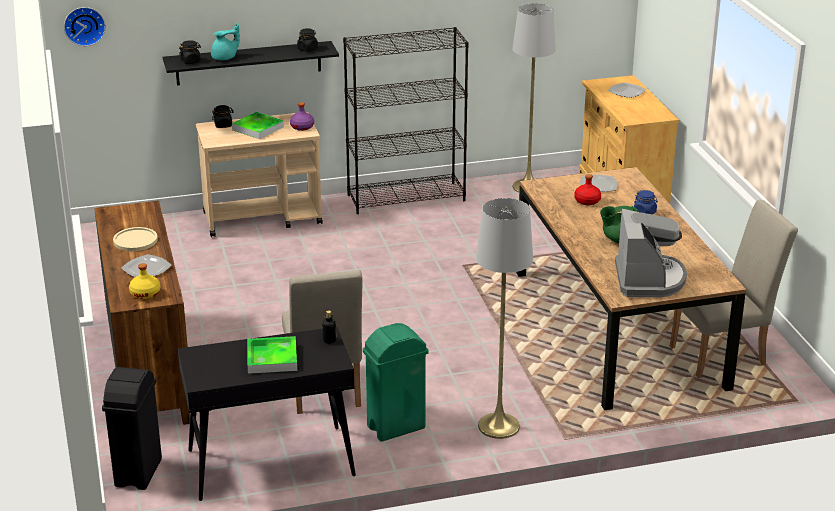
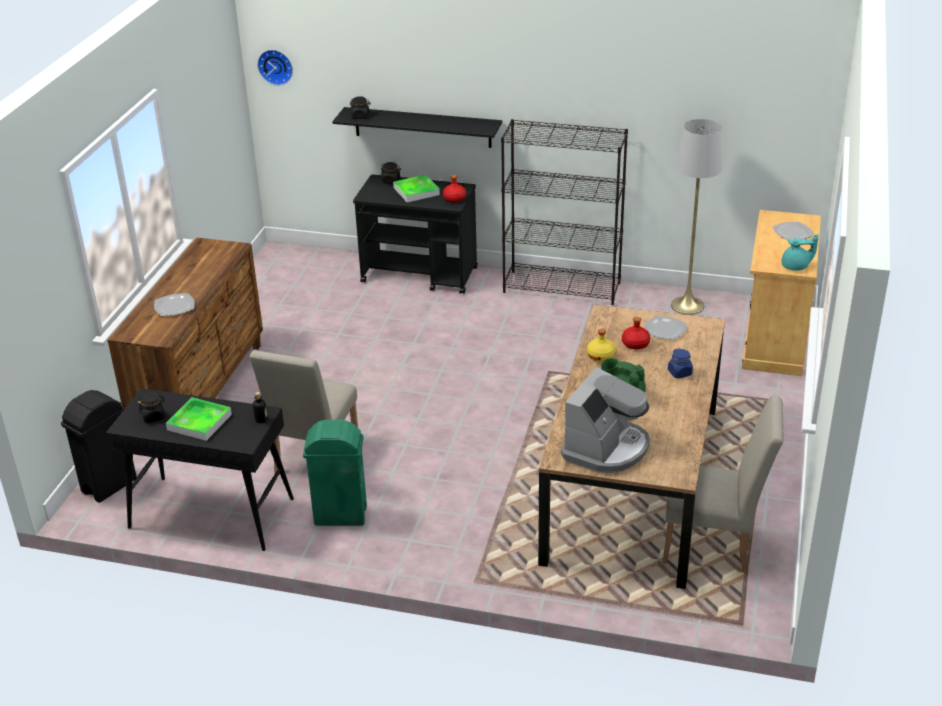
camera: 30 degrees right, 5 degrees up
beige plate [113,227,158,251] -> none
yellow bottle [129,263,160,299] -> yellow bottle moved to [587,329,616,362]
beige cart [196,112,323,237] -> black cart [353,174,478,294]
turquoise teapot [211,23,240,60] -> turquoise teapot moved to [782,234,819,271]
purple bottle [290,102,314,131] -> red bottle [443,175,466,203]
black jar [297,28,318,52] -> black jar moved to [138,393,165,423]
grey floor lamp [476,198,533,439] -> none

